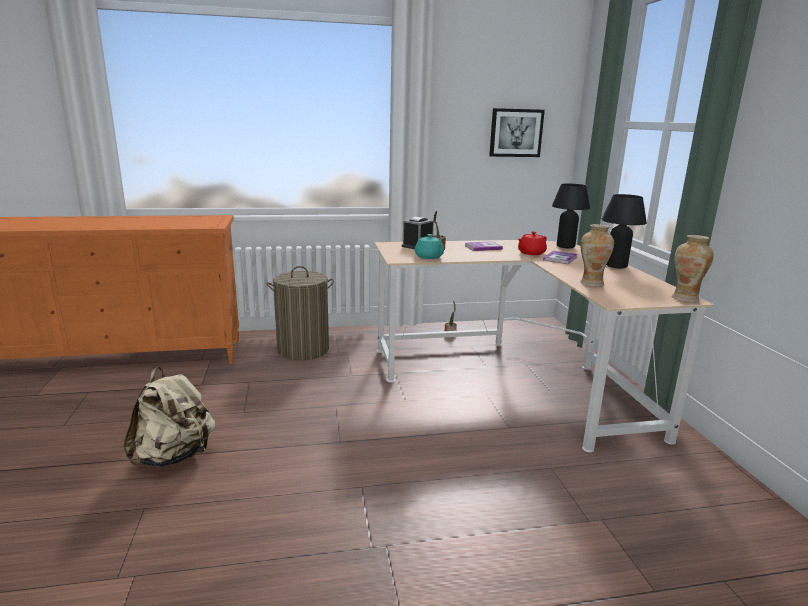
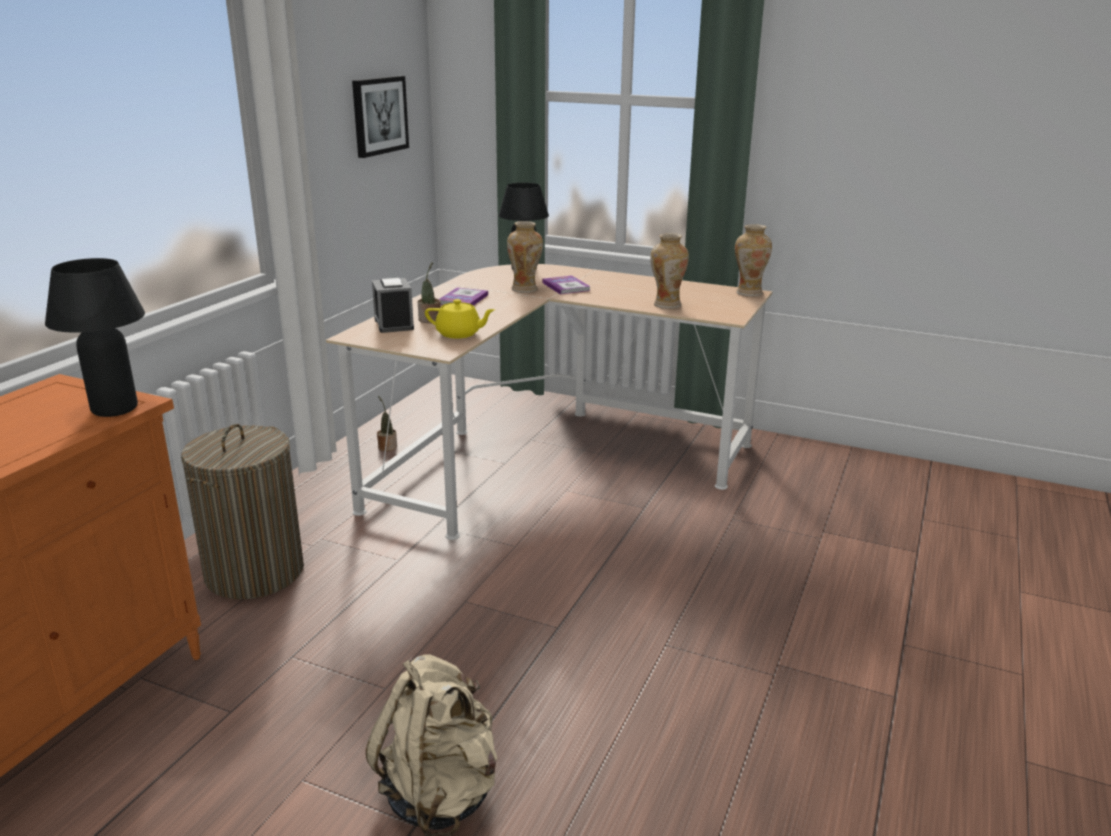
camera: 55 degrees left, 5 degrees up
turquoise teapot [415,234,444,259] -> yellow teapot [425,299,495,339]
red teapot [518,231,547,255] -> vase [507,221,543,293]
black table lamp [601,194,647,269] -> black table lamp moved to [45,258,145,417]

